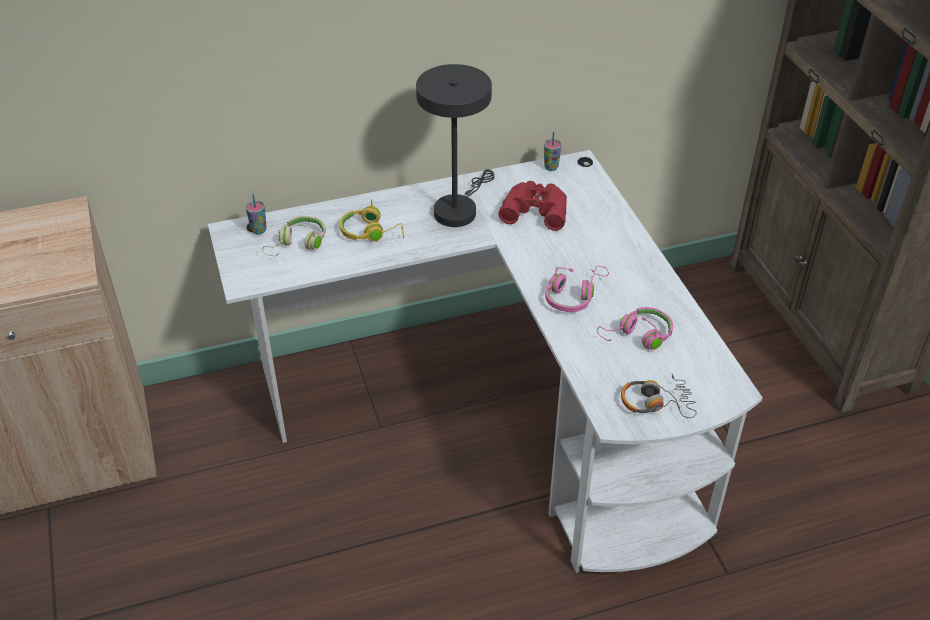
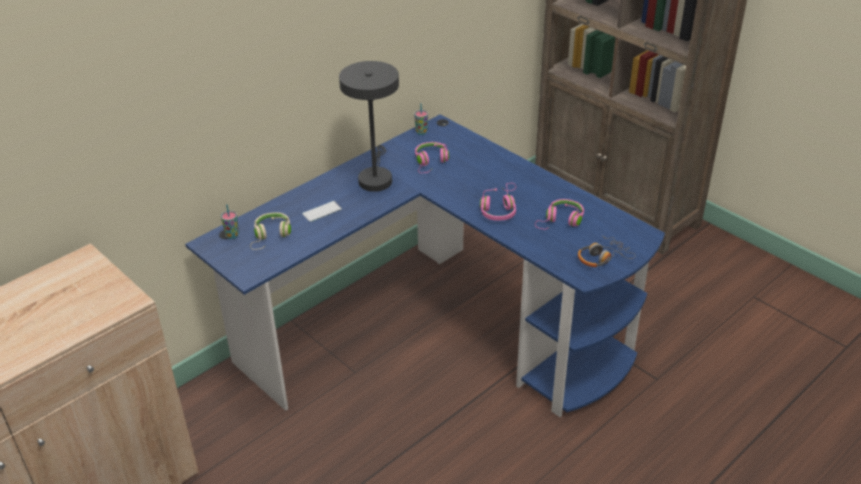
camera: 25 degrees left, 5 degrees down
white desk [208,150,763,573] -> blue desk [185,114,665,417]
yellow headphones [340,199,404,241] -> phone [302,201,342,222]
red binoculars [498,181,567,231] -> pink headphones [415,142,449,173]

